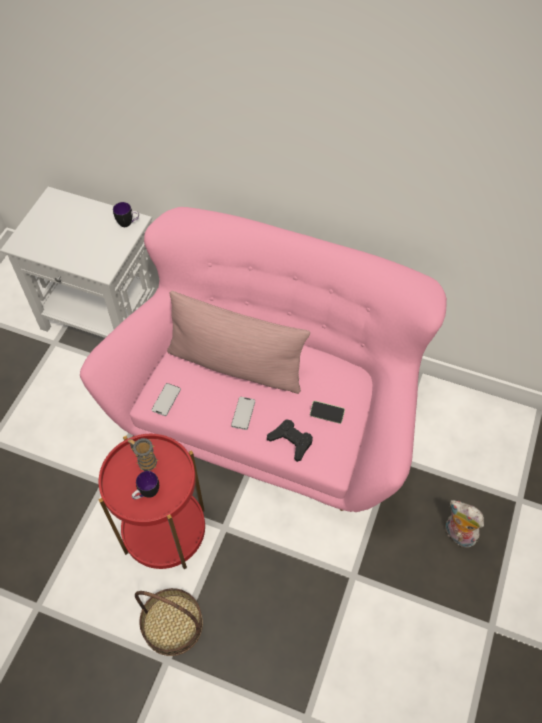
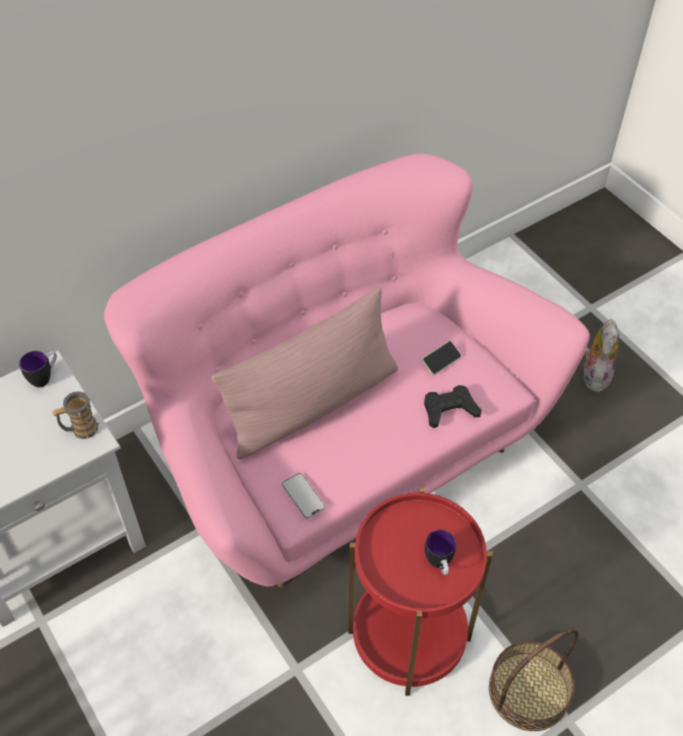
camera: 55 degrees left, 5 degrees down
mug [128,438,158,471] -> mug moved to [52,391,100,439]
phone [231,397,255,430] -> none
plush toy [446,500,484,548] -> plush toy turned 120 degrees clockwise [583,319,619,392]

